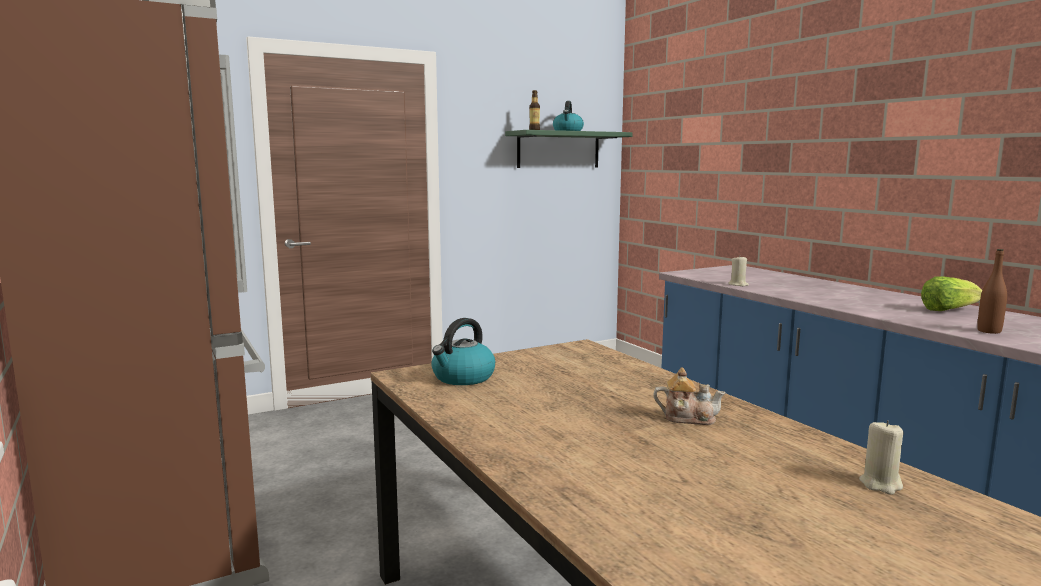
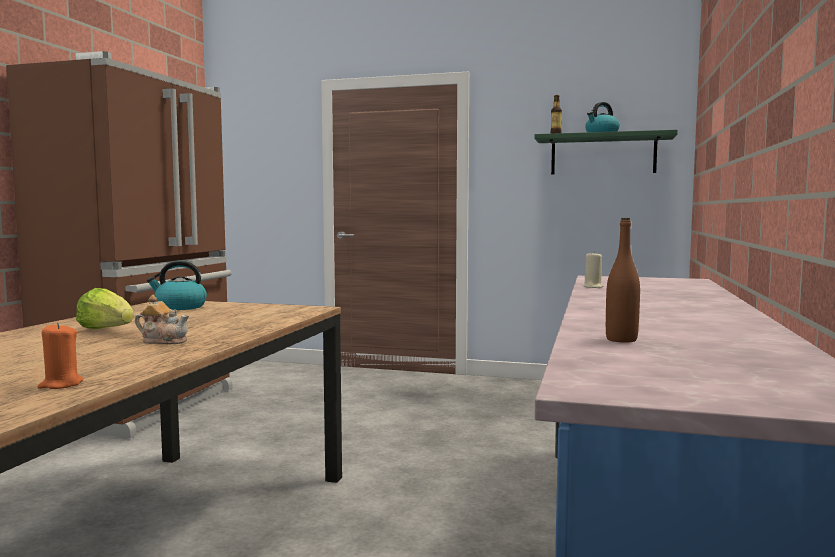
camera: 45 degrees right, 5 degrees down
teapot [653,367,726,425] -> teapot turned 45 degrees counterclockwise [135,295,189,344]
beige candle [859,420,903,495] -> orange candle [38,323,83,389]
lettuce [921,276,982,311] -> lettuce moved to [76,288,134,329]

